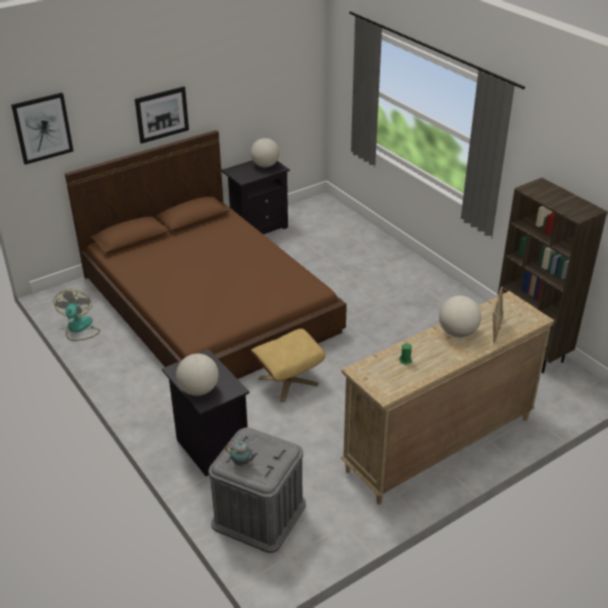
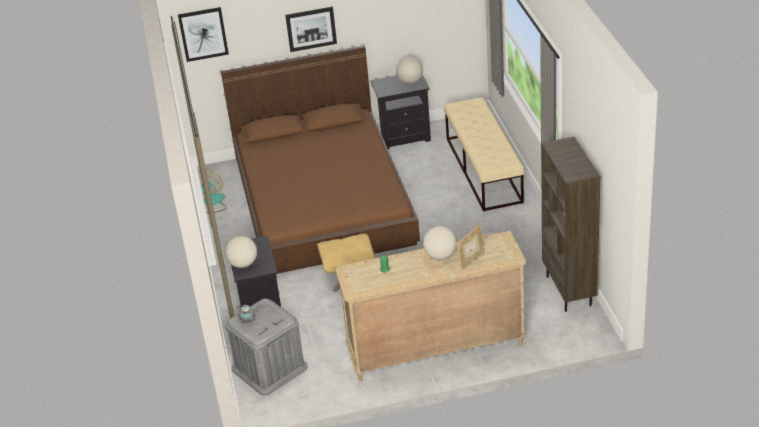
camera: 25 degrees right, 0 degrees up
none -> beige bench [444,97,524,211]

